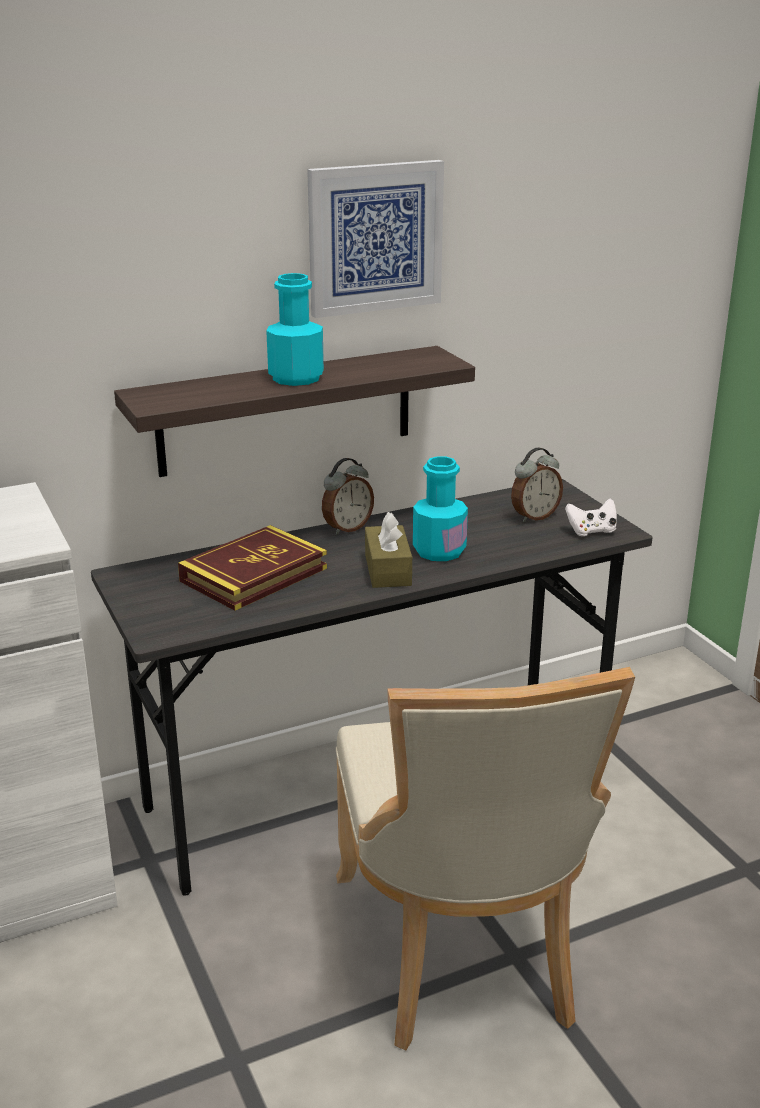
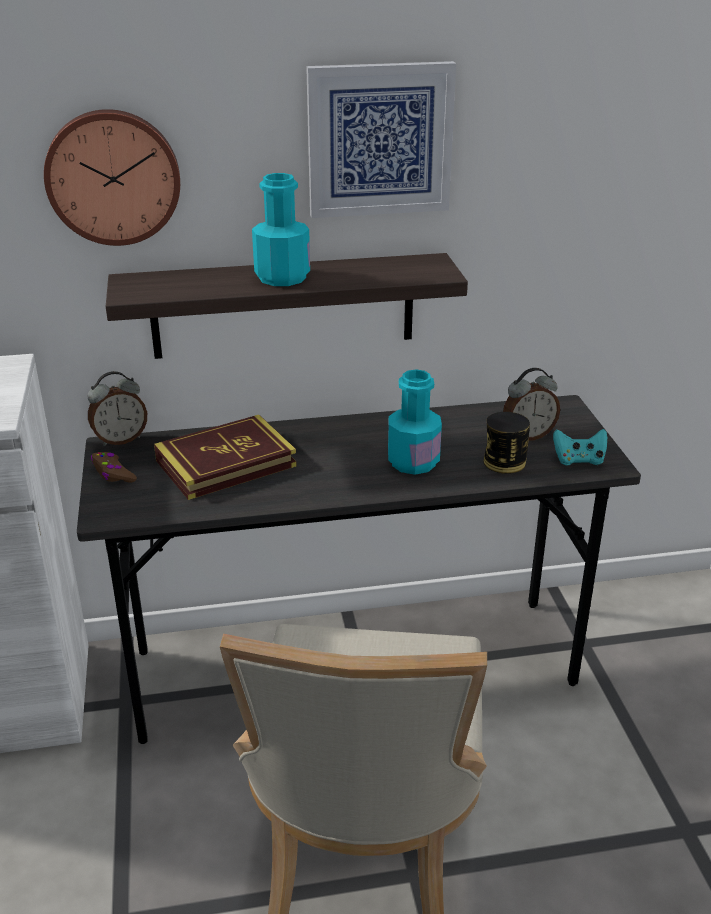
camera: 15 degrees right, 5 degrees up
alarm clock [322,458,374,535] -> alarm clock moved to [87,371,147,446]
brown tissue box [365,512,412,588] -> none
white game controller [565,498,617,536] -> turquoise game controller [553,429,607,465]
none -> wall clock [44,109,180,246]
none -> brown game controller [91,452,137,483]
none -> can [483,412,530,474]

